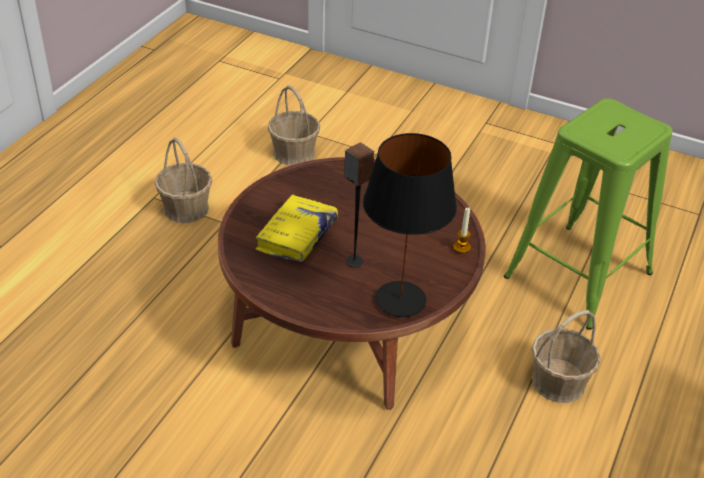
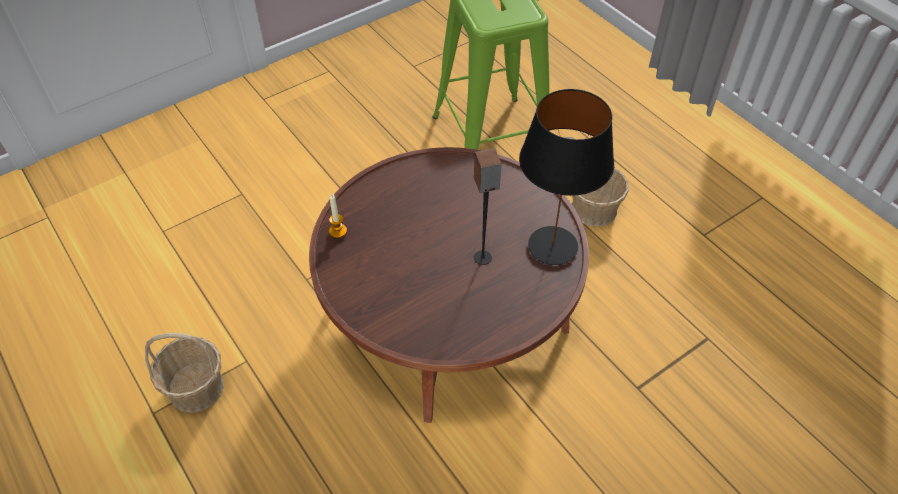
camera: 60 degrees left, 10 degrees up
yellow book [255,195,338,262] -> none
basket [268,85,320,166] -> none
candle [453,207,471,253] -> candle moved to [329,195,347,238]

